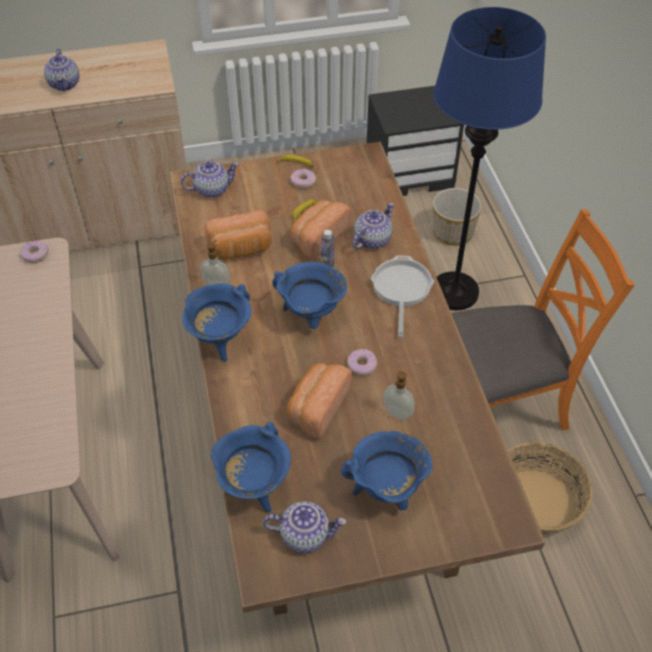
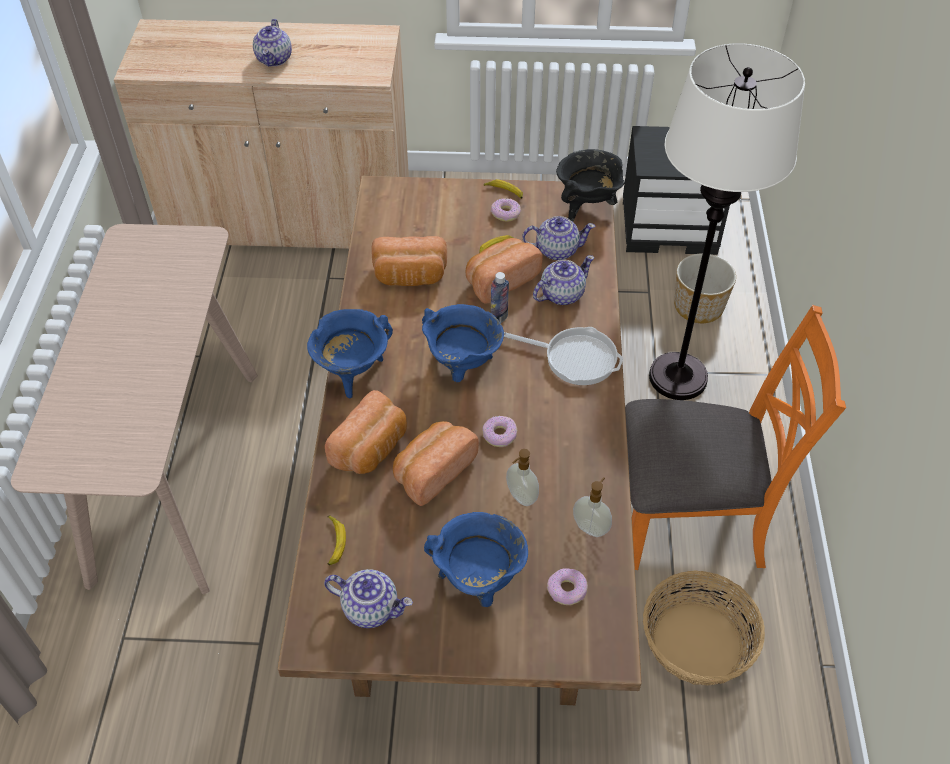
camera: 15 degrees right, 0 degrees up
donut [20,241,48,263] -> donut moved to [547,568,588,605]
teapot [181,161,239,198] -> teapot moved to [522,216,595,260]
soap dispenser [200,240,230,285] -> soap dispenser moved to [573,477,612,537]
blue cooking pot [211,422,291,512] -> banana [327,515,346,565]
frying pan [371,256,434,338] -> frying pan turned 90 degrees clockwise [504,327,623,385]
blue floor lamp [434,7,546,310] -> white floor lamp [649,43,805,400]
none -> bread [325,390,407,474]
none -> black cooking pot [556,149,625,222]

